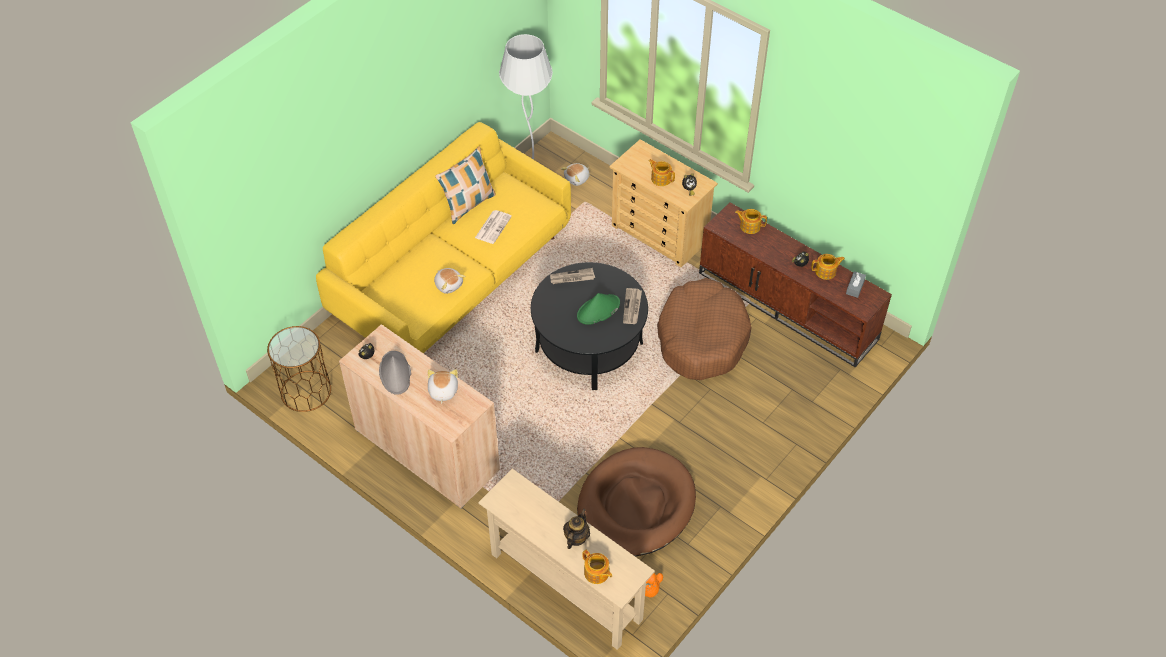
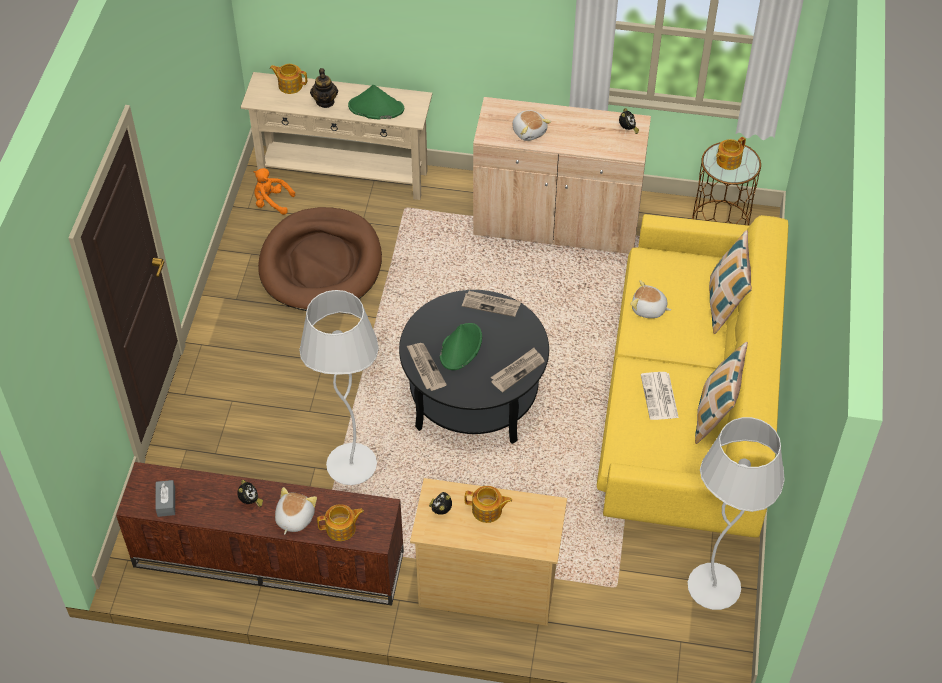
camera: 150 degrees right, 0 degrees up
grey hat [379,351,411,395] -> none
plush toy [561,163,590,186] -> plush toy moved to [275,487,317,535]
brown dog bed [657,278,751,380] -> white floor lamp [299,290,379,485]
teapot [811,254,845,280] -> teapot moved to [716,137,746,170]
none -> green hat [348,85,404,120]
none -> newspaper [462,291,521,317]
none -> pillow [709,230,752,334]

